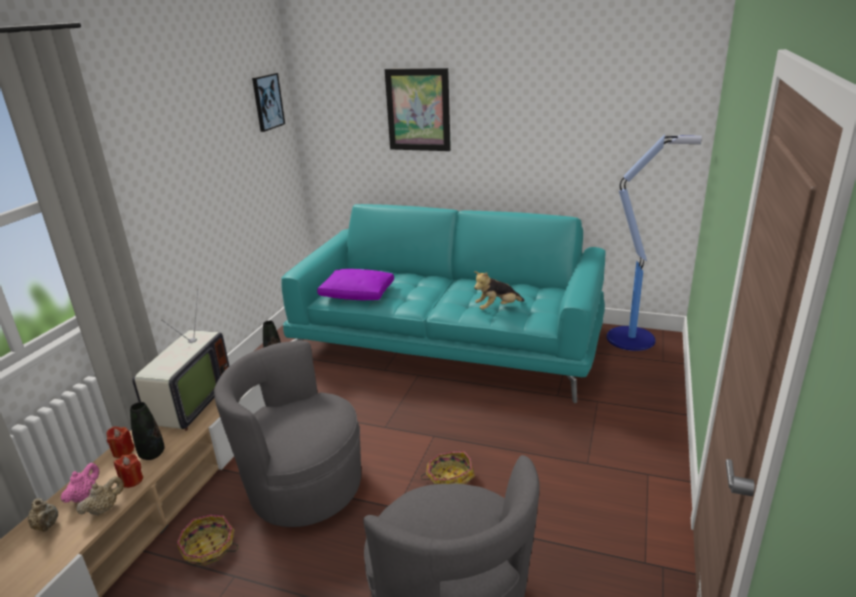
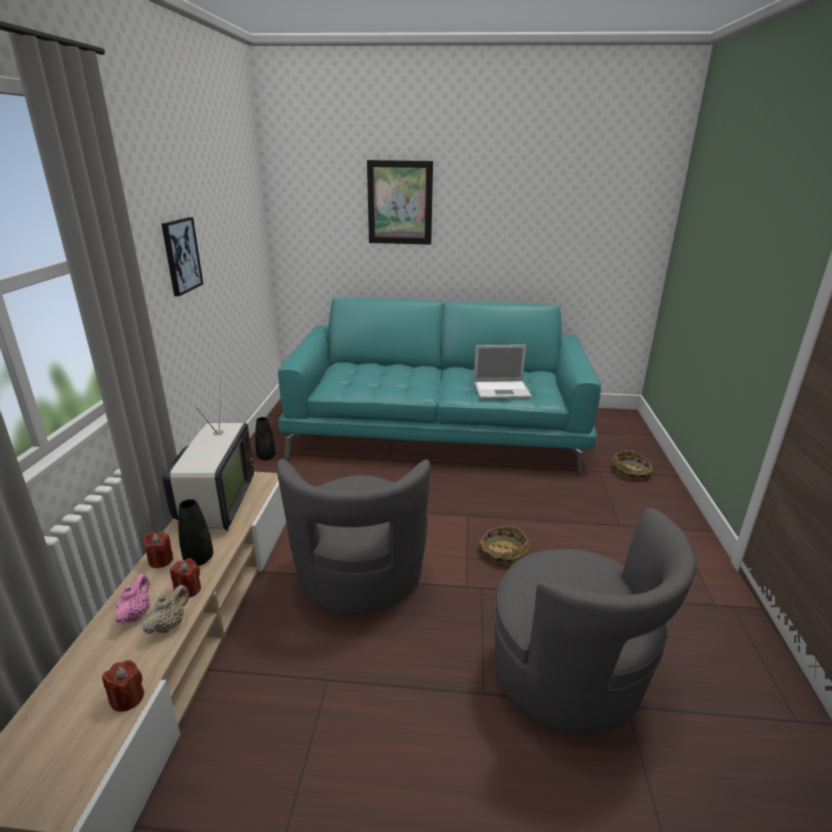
camera: 15 degrees left, 0 degrees up
beige teapot [28,498,58,532] -> none
basket [177,515,239,566] -> basket moved to [612,450,656,480]
grey armchair [214,341,361,527] -> grey armchair turned 90 degrees counterclockwise [277,459,431,615]
picture [252,73,285,132] -> picture moved to [161,217,203,296]
purple pillow [317,269,394,300] -> none
plush toy [474,271,525,310] -> laptop [474,345,532,399]
floor lamp [607,134,702,351] -> none
none -> red candle [102,660,144,712]

